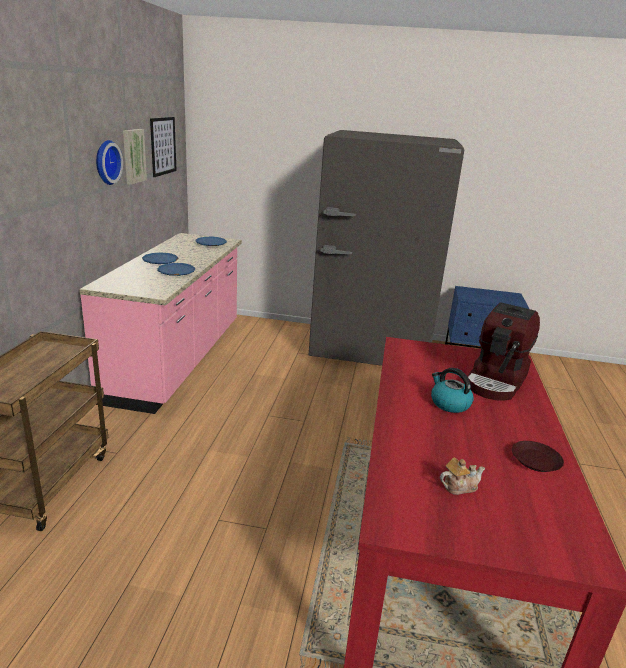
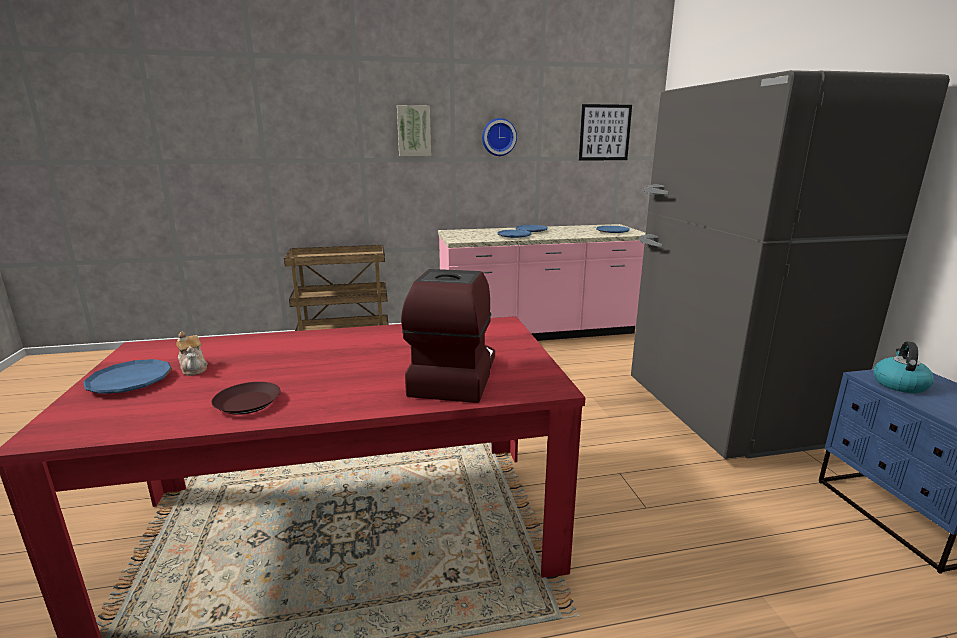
camera: 70 degrees right, 5 degrees down
picture [123,129,147,185] -> picture moved to [397,105,431,156]
kettle [431,368,474,413] -> kettle moved to [874,341,934,393]
coffee machine [467,302,540,401] -> coffee machine turned 90 degrees clockwise [401,269,495,403]
none -> blue plate [84,359,172,394]

